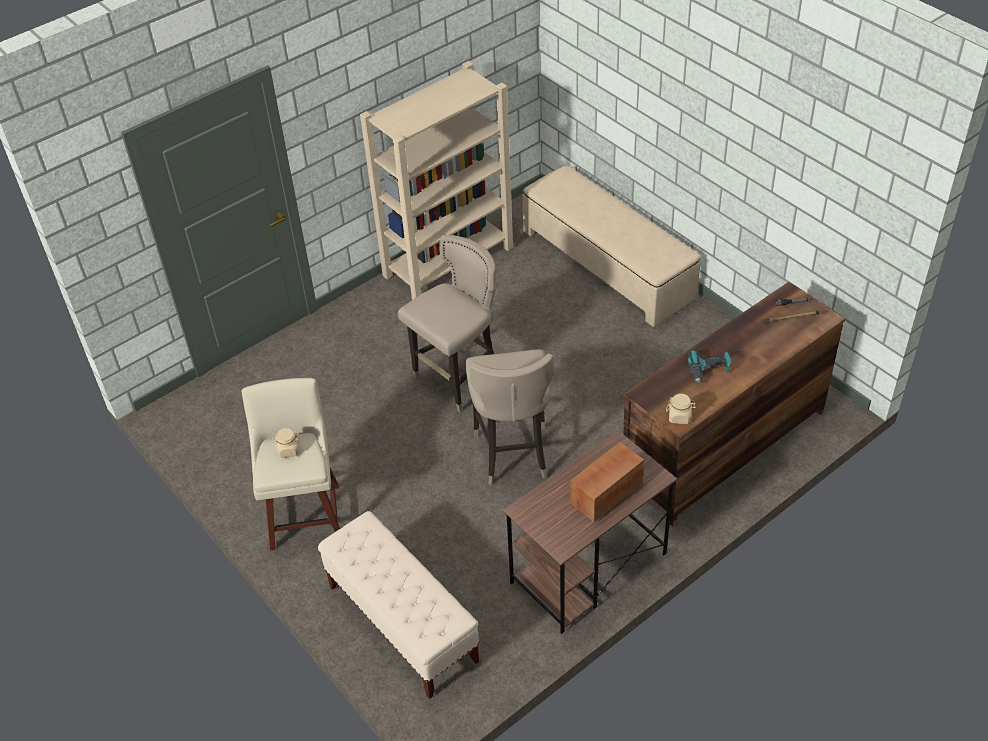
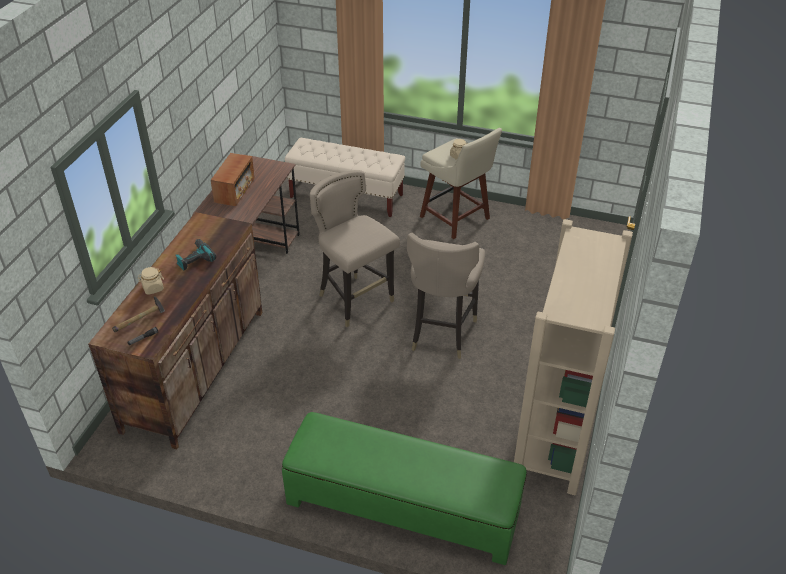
camera: 145 degrees right, 5 degrees down
beige bench [522,166,701,327] -> green bench [282,412,527,565]
beige jar [666,394,696,424] -> beige jar moved to [138,267,164,295]

